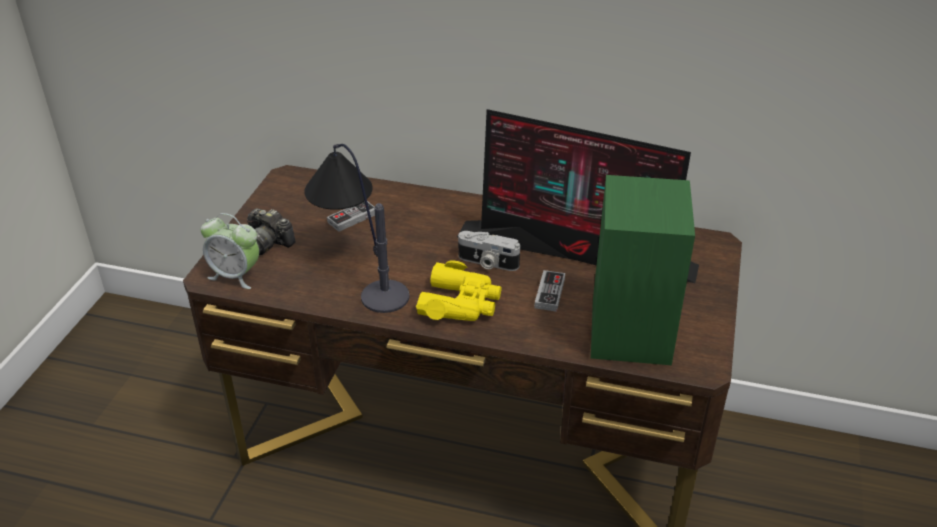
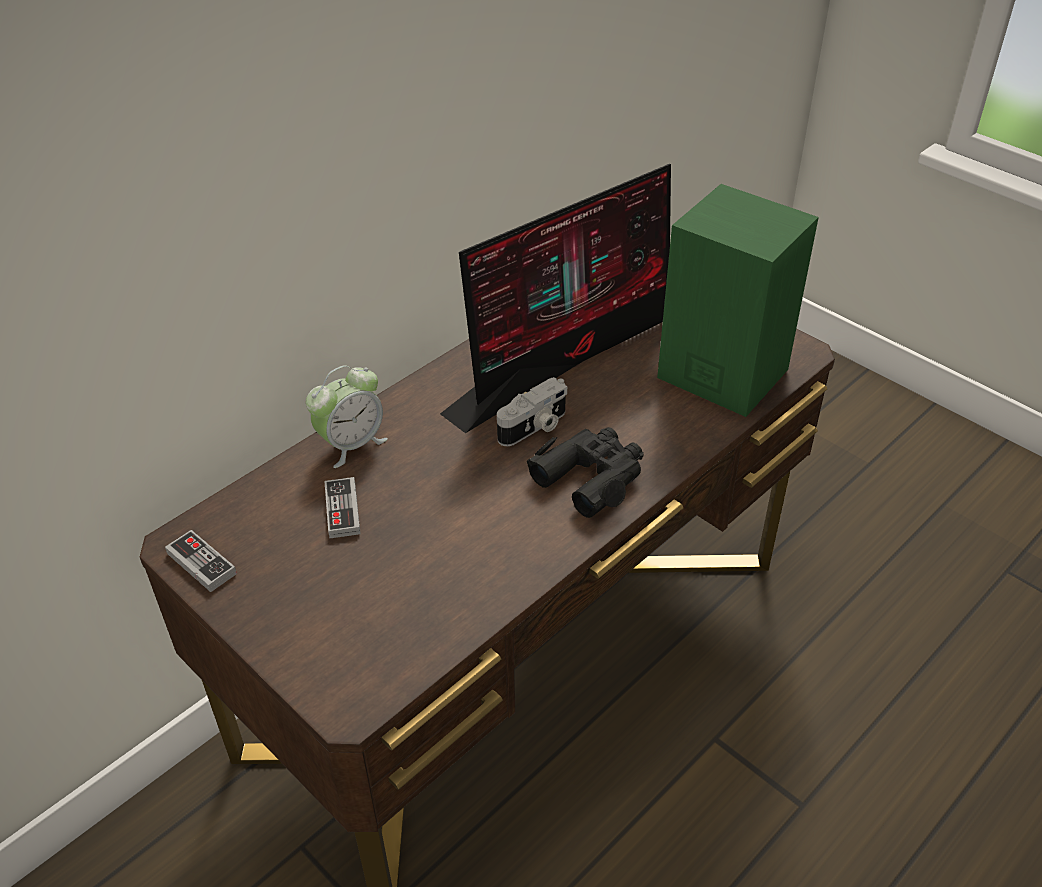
camera: 60 degrees left, 5 degrees up
alarm clock [201,213,259,289] -> alarm clock moved to [306,365,388,468]
camera [247,208,296,255] -> none
table lamp [304,144,410,313] -> none
yellow binoculars [416,261,502,321] -> black binoculars [527,427,644,518]
game controller [534,270,565,312] -> game controller moved to [165,530,237,592]

